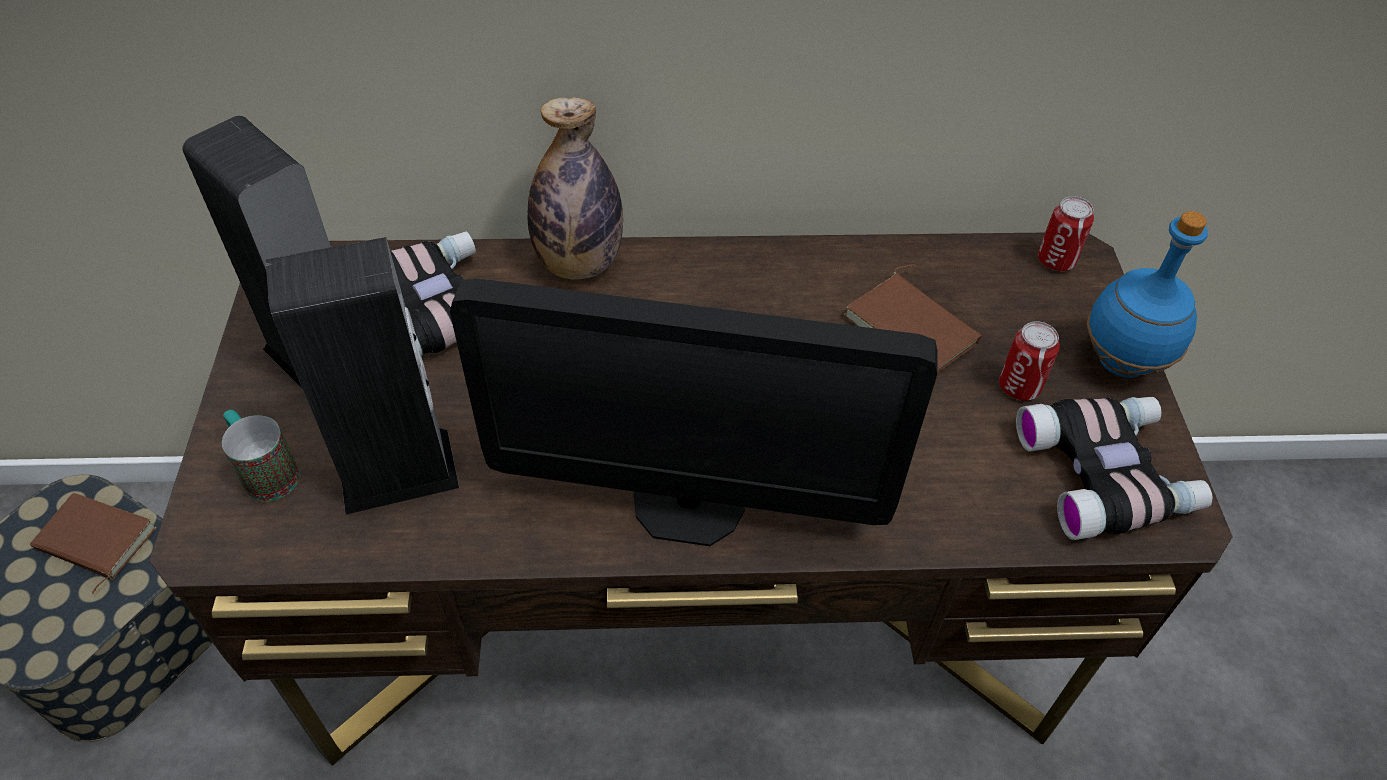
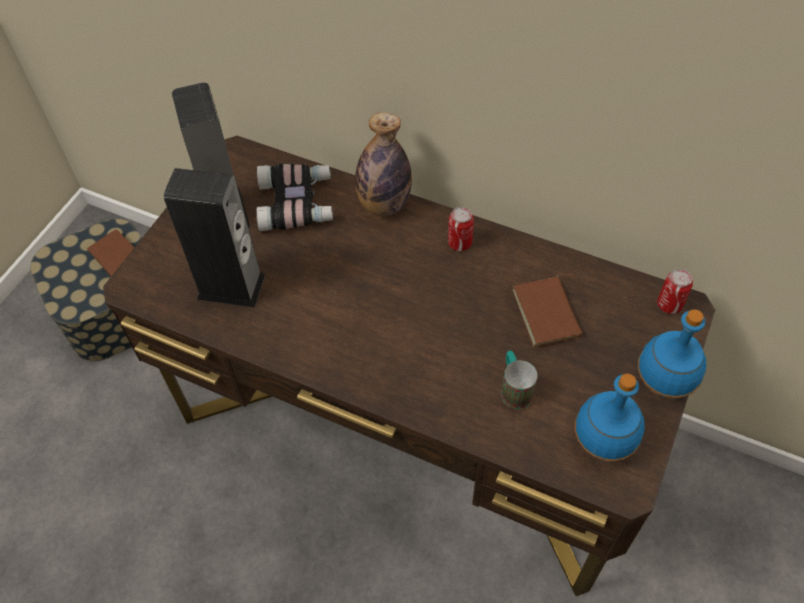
camera: 30 degrees right, 5 degrees up
mug [222,410,300,502] -> mug moved to [501,351,538,409]
monitor [450,278,938,546] -> none
can [999,321,1060,401] -> can moved to [448,207,474,251]
binoculars [1016,397,1213,540] -> blue bottle [575,374,644,461]

